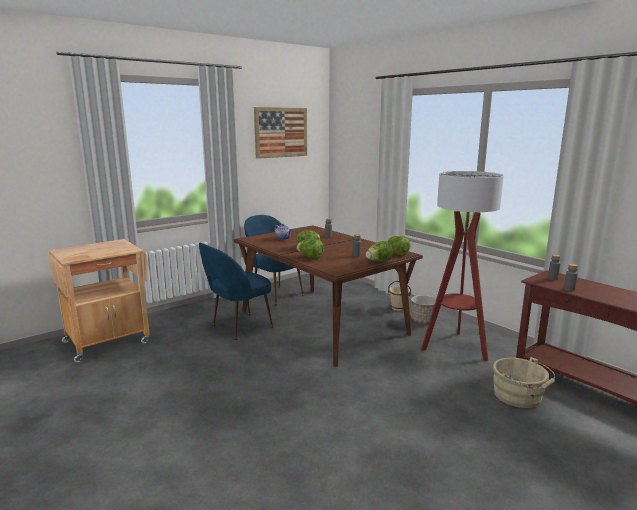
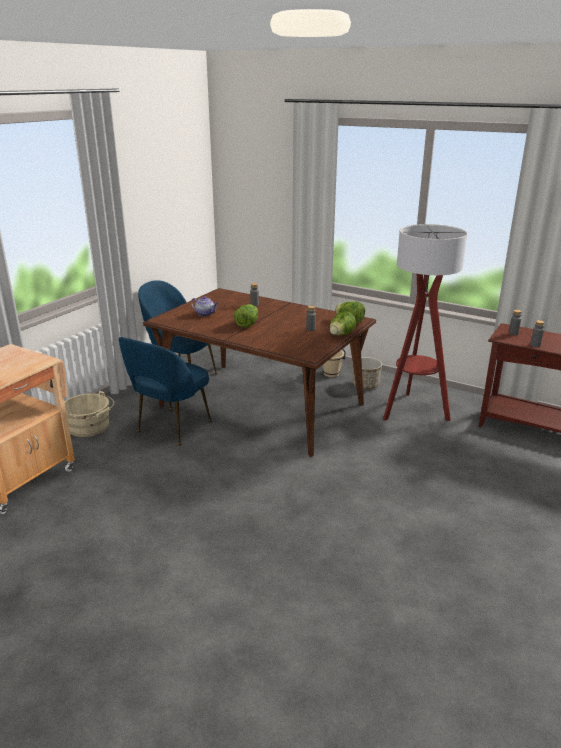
camera: 20 degrees left, 10 degrees up
picture [254,107,307,159] -> none
lettuce [297,239,324,259] -> none
beige bucket [493,357,555,408] -> beige bucket moved to [64,391,114,437]

